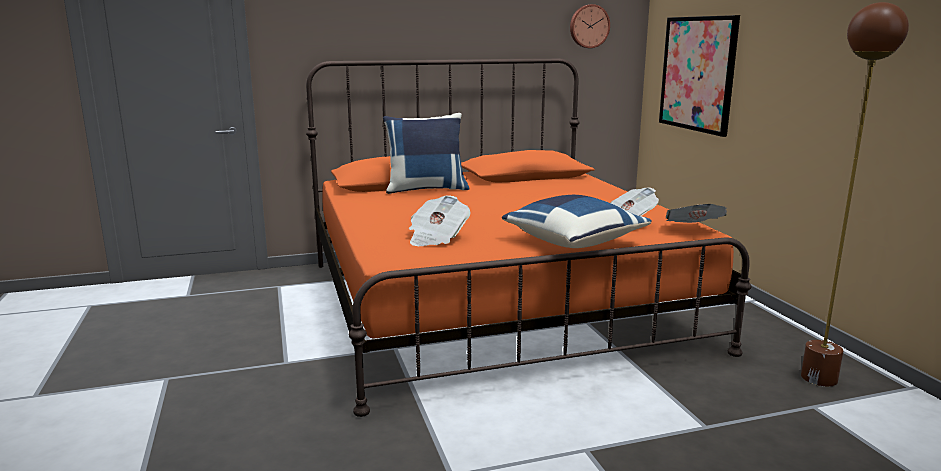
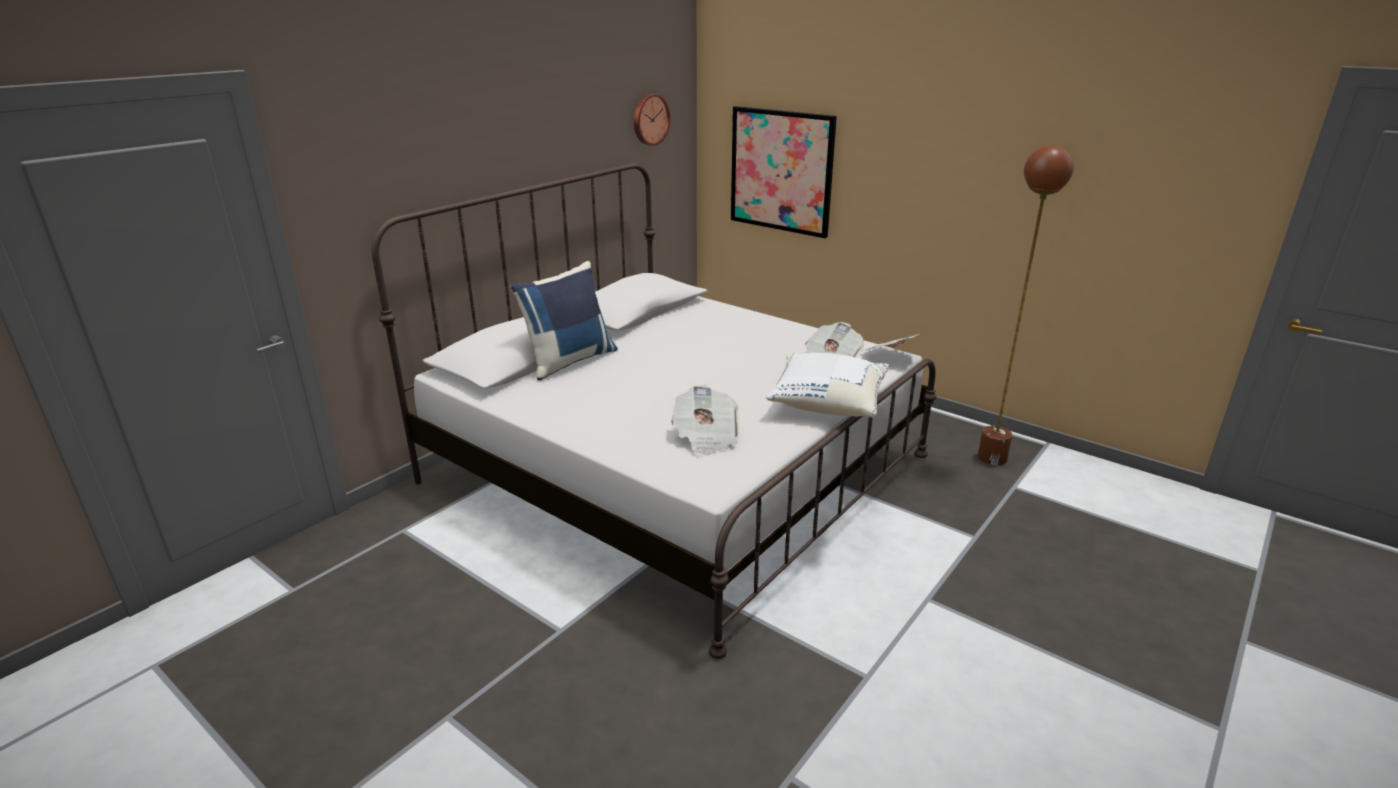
camera: 35 degrees left, 10 degrees up
orange bed [306,58,752,417] -> white bed [371,163,937,659]
blue pillow [502,195,652,248] -> white pillow [766,353,889,418]

